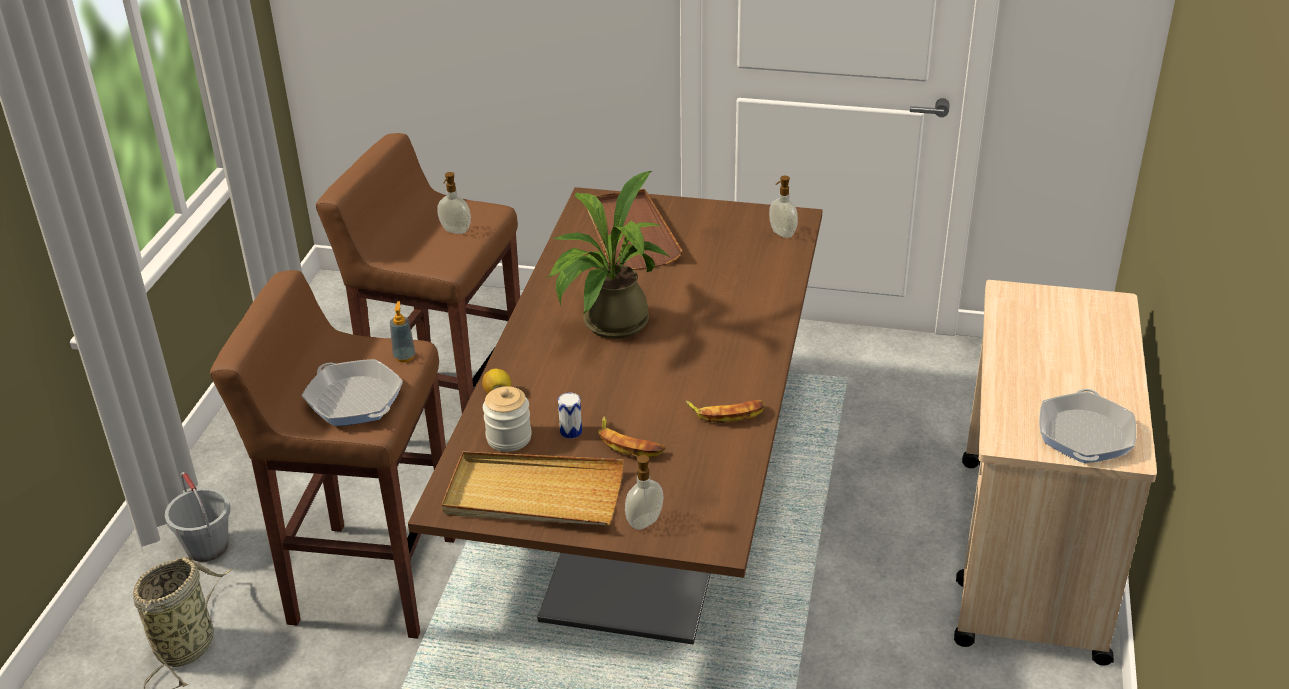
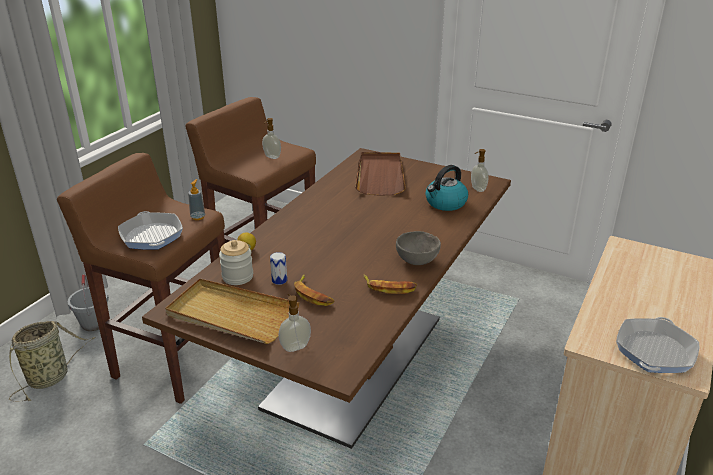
camera: 15 degrees right, 5 degrees down
potted plant [546,171,669,339] -> none
none -> grey bowl [396,231,441,265]
none -> kettle [425,165,468,211]

